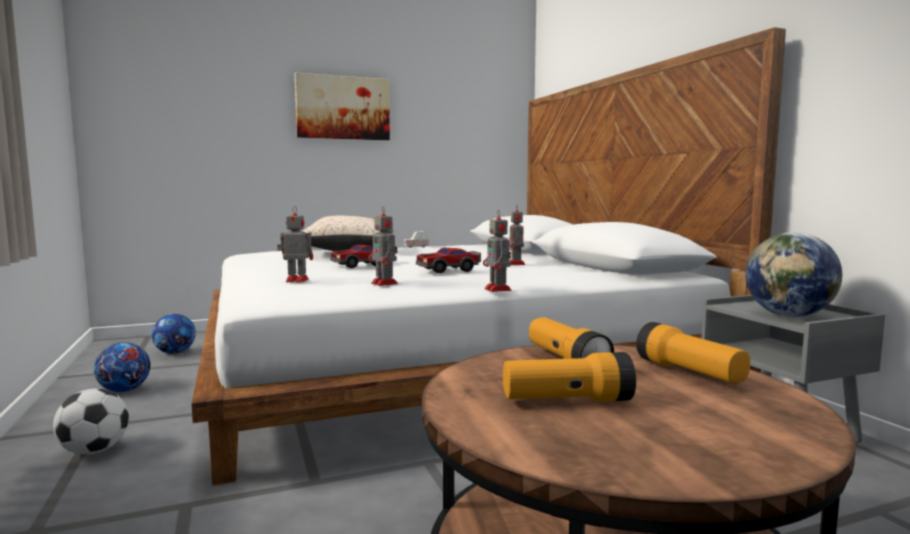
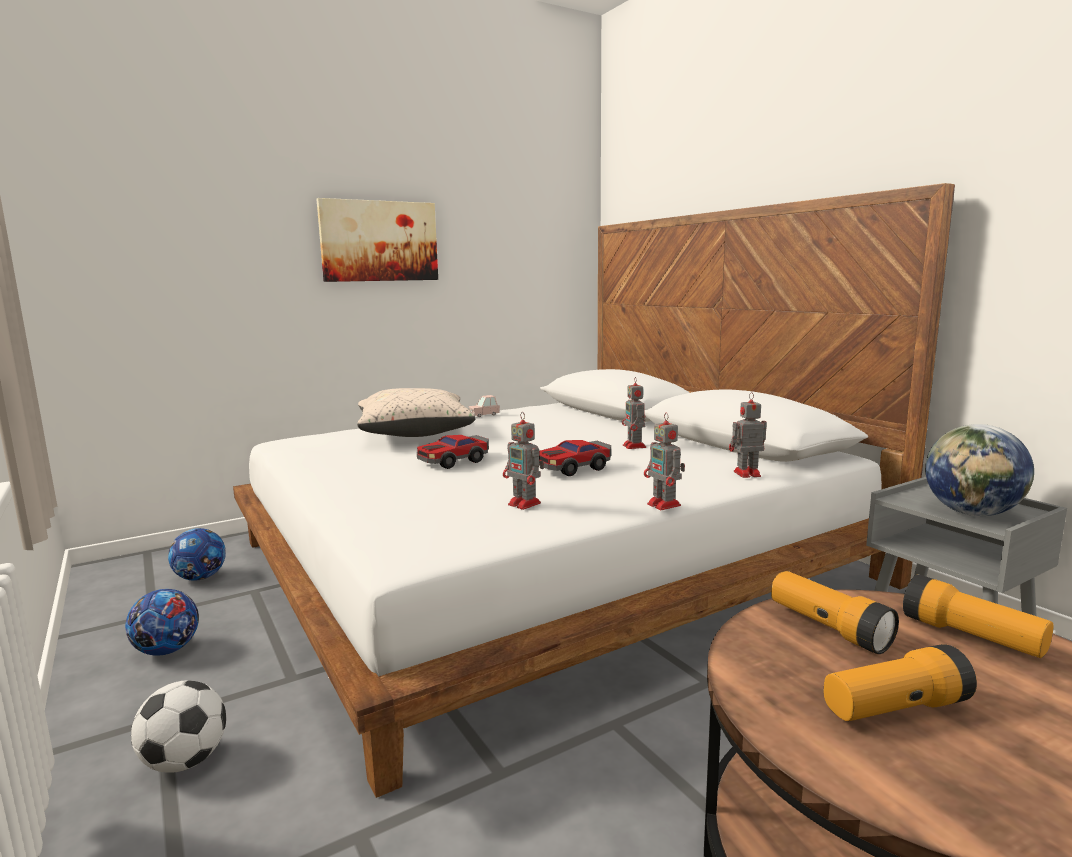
camera: 10 degrees left, 5 degrees up
toy robot [277,206,313,282] -> toy robot moved to [729,392,767,478]

